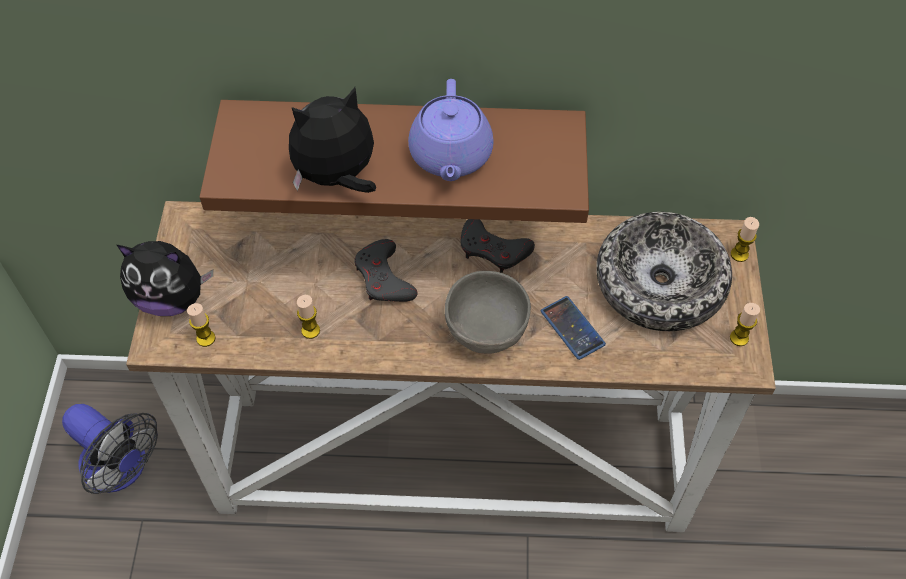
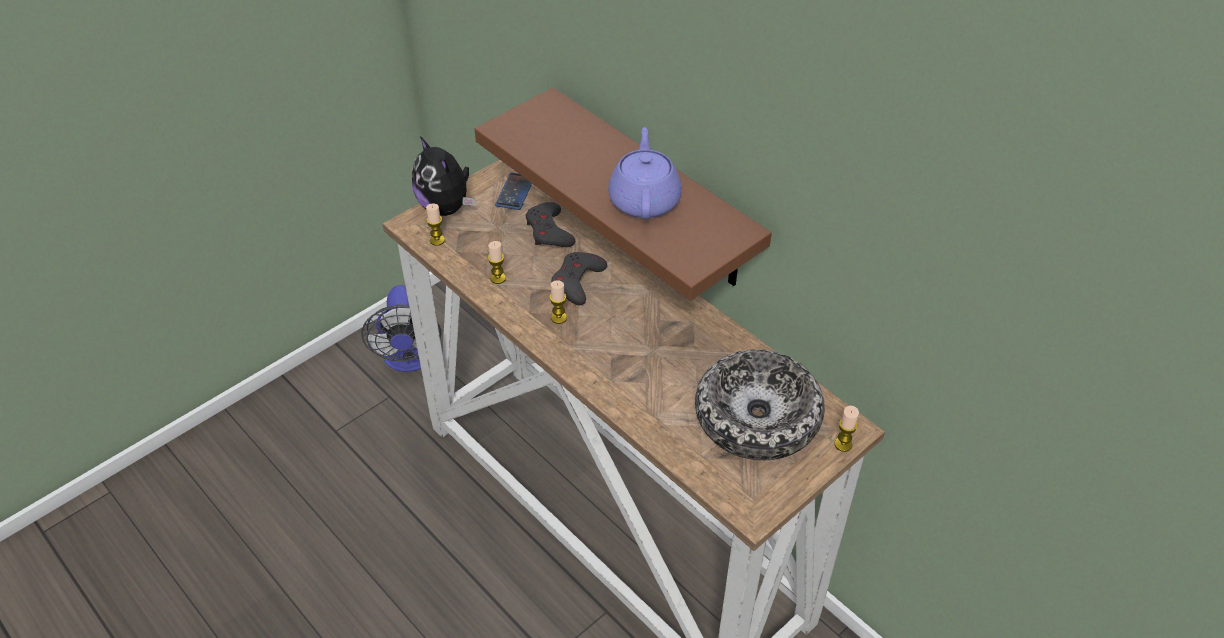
camera: 45 degrees right, 10 degrees down
plush toy [289,87,376,193] -> none
purple teapot [408,79,494,181] -> purple teapot turned 135 degrees clockwise [608,127,682,219]
grey bowl [445,271,531,354] -> none
grey game controller [461,219,535,273] -> grey game controller moved to [526,202,575,247]
phone [541,296,606,360] -> phone moved to [495,172,532,210]
candle [730,303,760,346] -> candle moved to [550,280,567,324]

